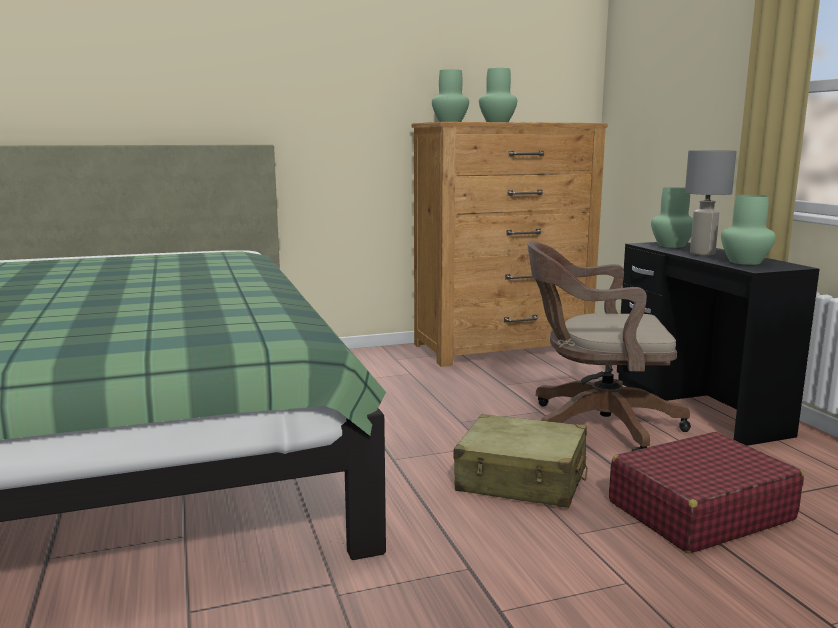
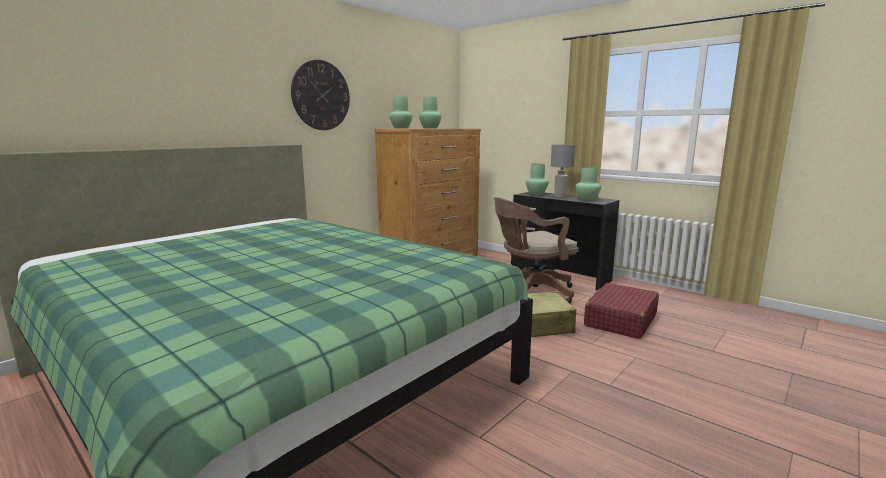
camera: 30 degrees left, 0 degrees up
none -> wall clock [291,60,350,130]

